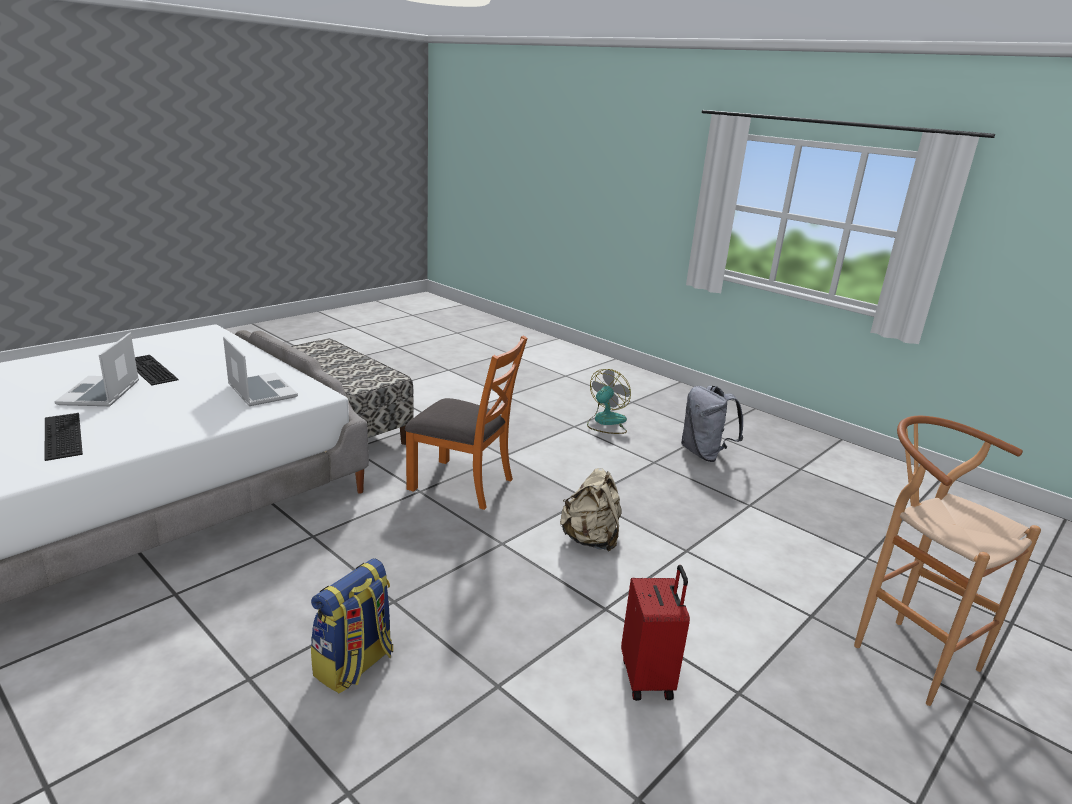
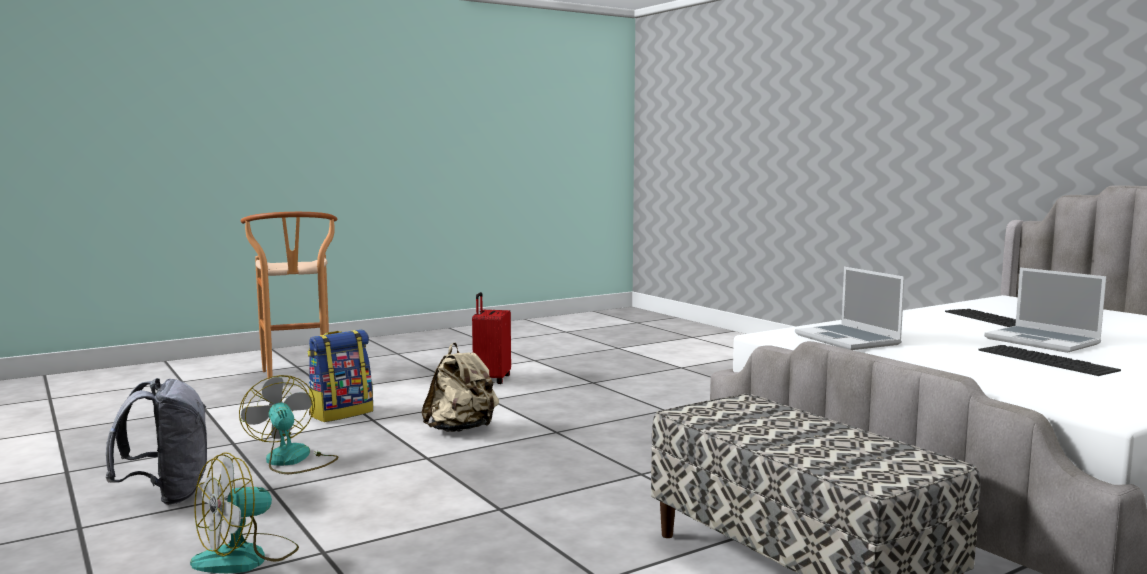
camera: 165 degrees left, 15 degrees down
laptop [54,332,139,406] -> laptop turned 135 degrees clockwise [984,267,1106,353]
backpack [311,558,393,694] -> backpack moved to [308,329,373,422]
orange chair [405,336,528,510] -> none
none -> fan [239,375,338,474]

